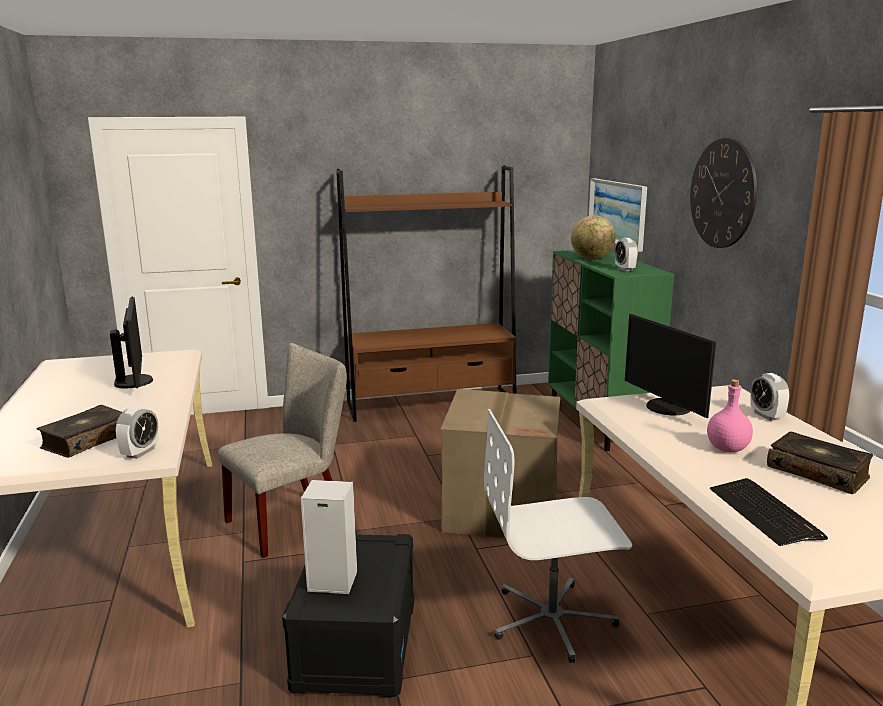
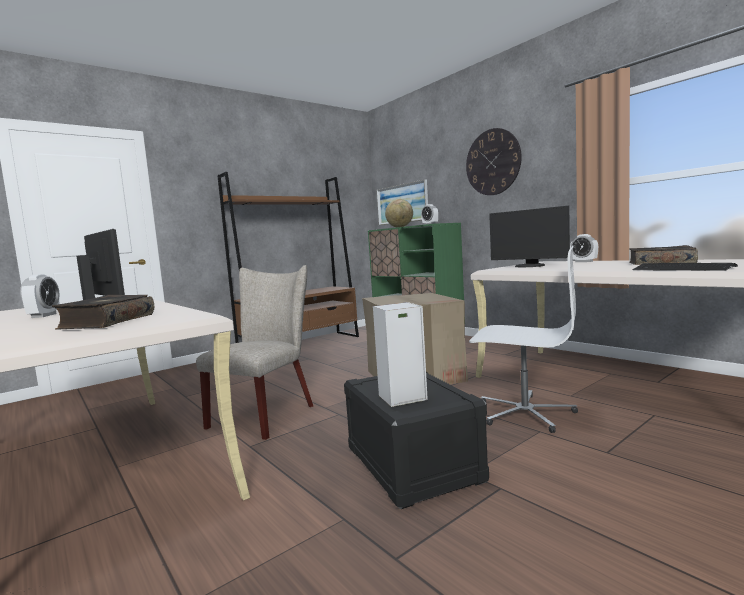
camera: 25 degrees left, 10 degrees down
alarm clock [115,405,159,459] -> alarm clock moved to [20,274,60,318]
white office chair [484,409,632,663] -> white office chair turned 120 degrees counterclockwise [469,246,578,433]
pink bottle [707,379,753,452] -> none

